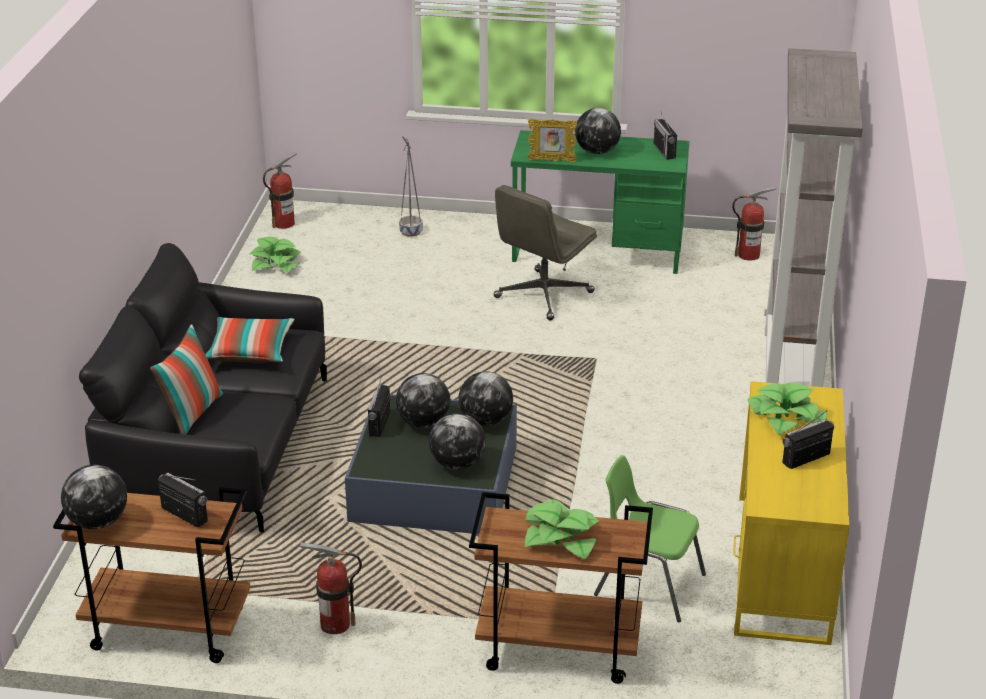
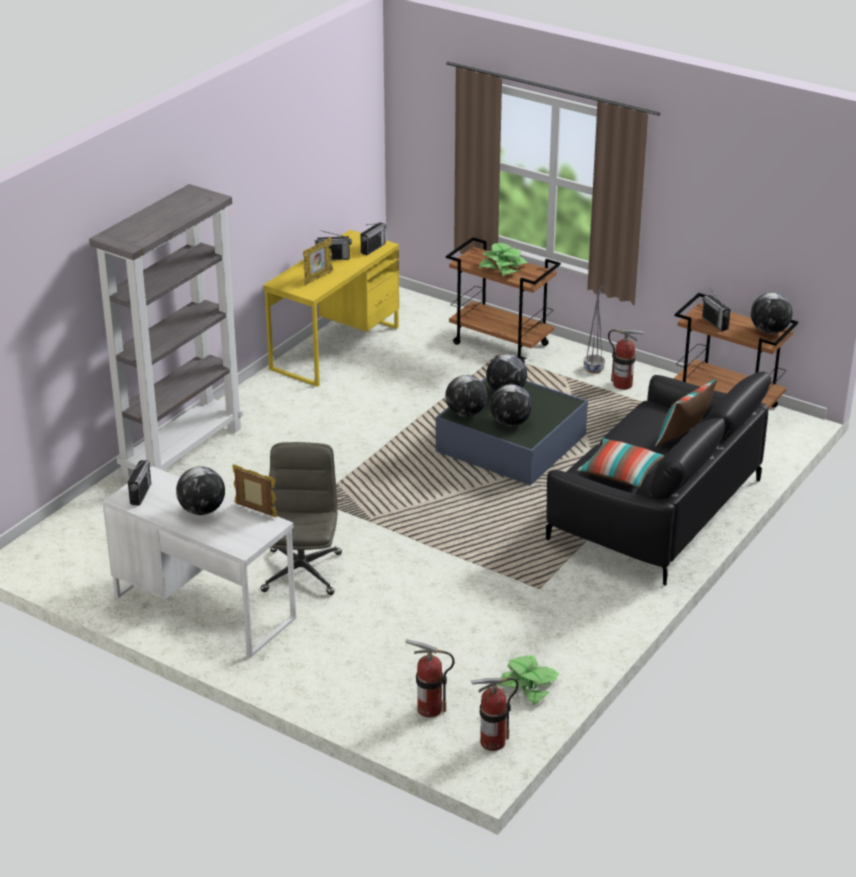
camera: 155 degrees left, 0 degrees up
radio [368,376,390,437] -> radio moved to [360,222,387,255]
grey planter [399,137,423,237] -> grey planter moved to [584,283,605,373]
grey office chair [493,185,597,320] -> grey office chair turned 60 degrees counterclockwise [261,442,342,595]
green desk [511,130,689,274] -> white desk [102,466,296,658]
green chair [594,455,706,623] -> none
fire extinguisher [732,187,776,261] -> fire extinguisher moved to [405,639,455,717]
potted plant [747,382,827,435] -> picture frame [303,237,333,285]

